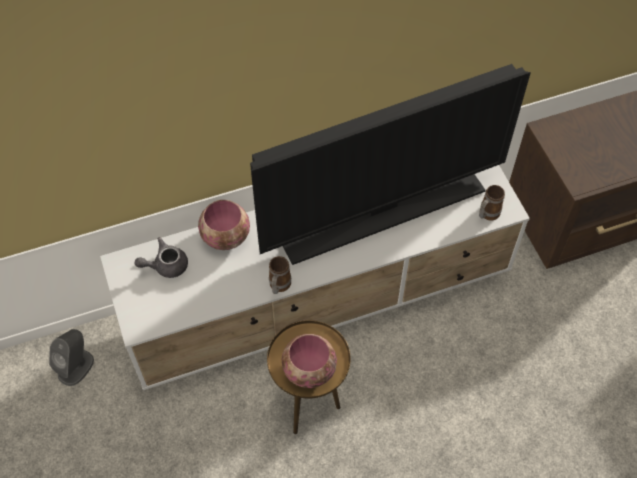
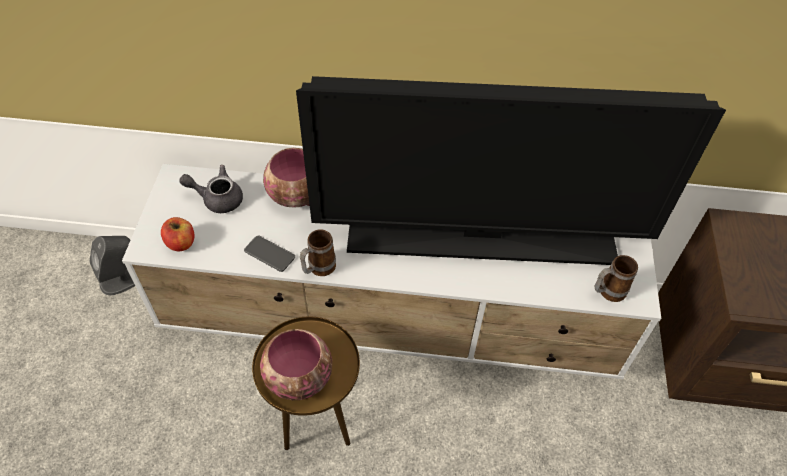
camera: 25 degrees right, 5 degrees down
none -> apple [161,217,194,251]
none -> phone [244,236,295,272]

